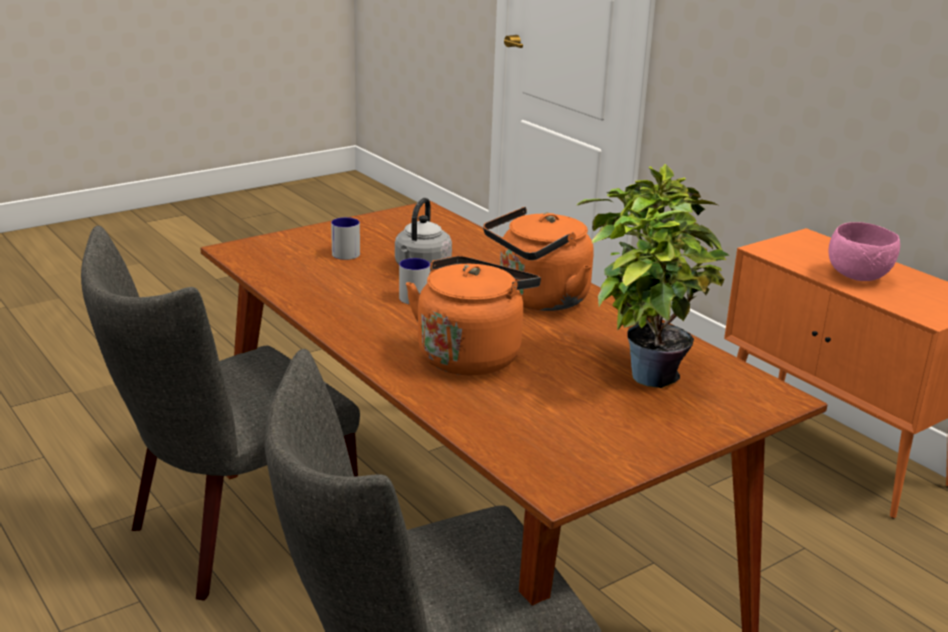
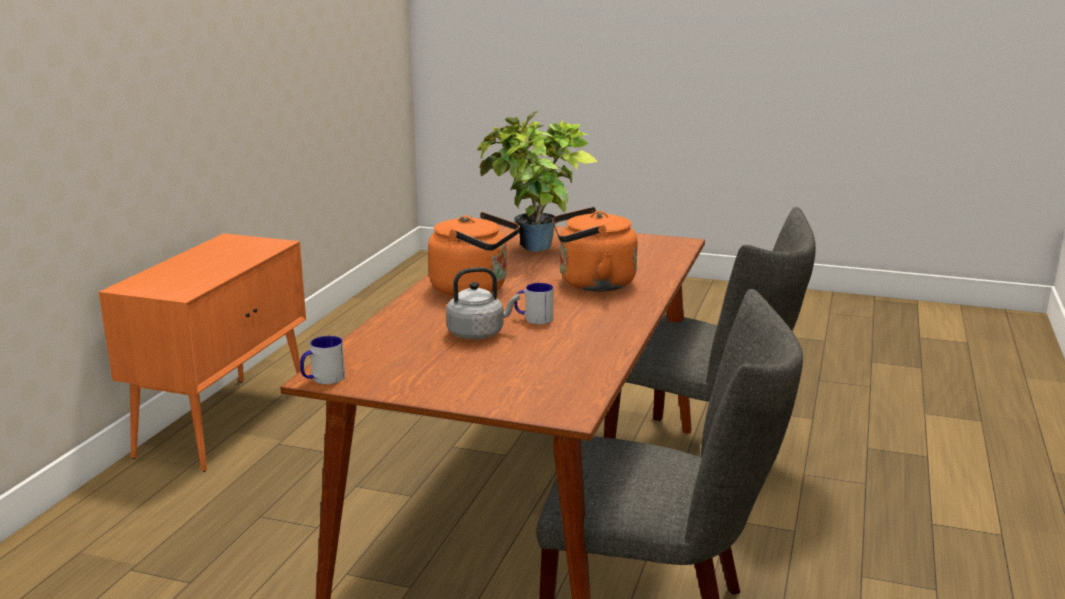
camera: 125 degrees left, 5 degrees down
mug [331,217,360,260] -> mug moved to [300,336,345,384]
pink bowl [829,222,900,281] -> none

